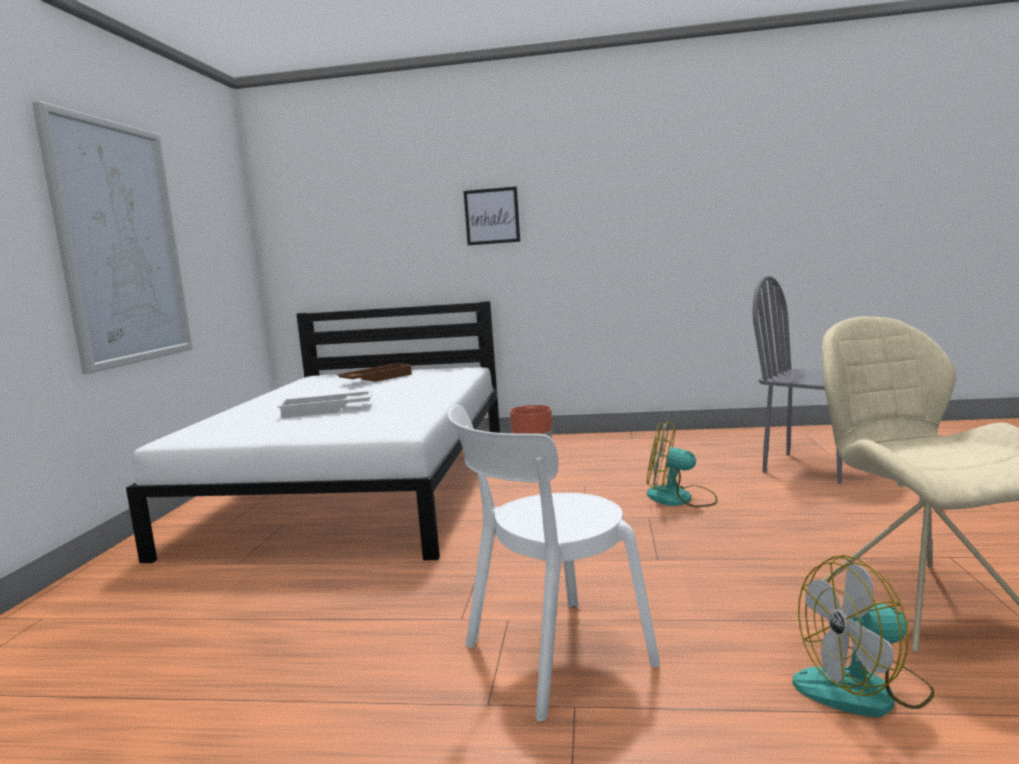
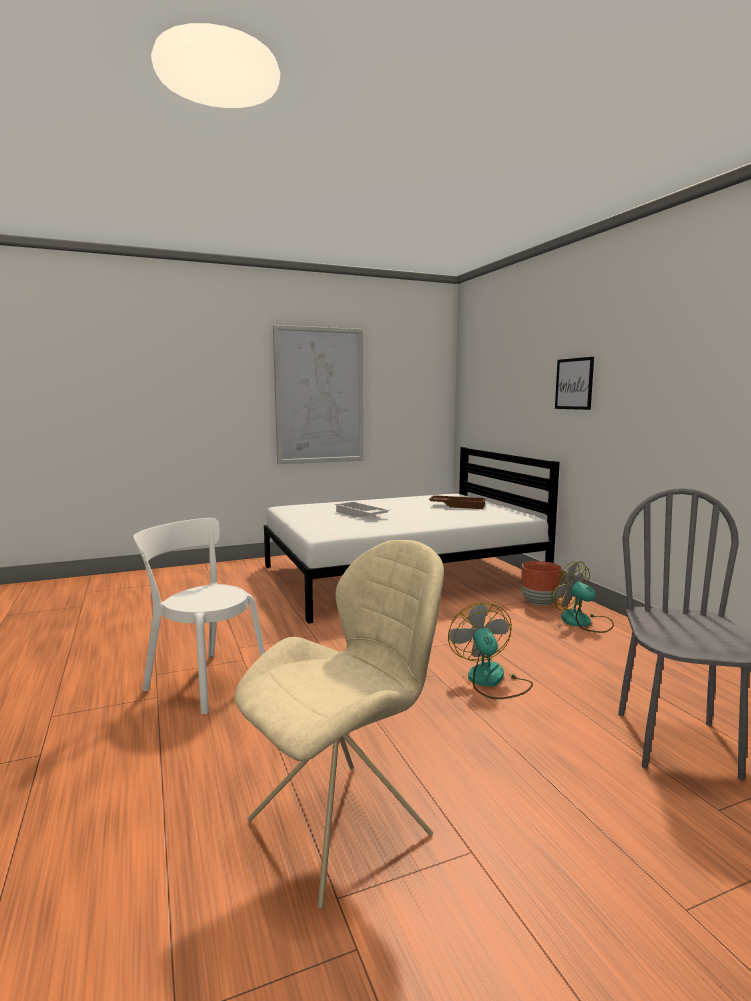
camera: 60 degrees right, 0 degrees up
fan [792,555,935,717] -> fan moved to [551,561,614,633]

